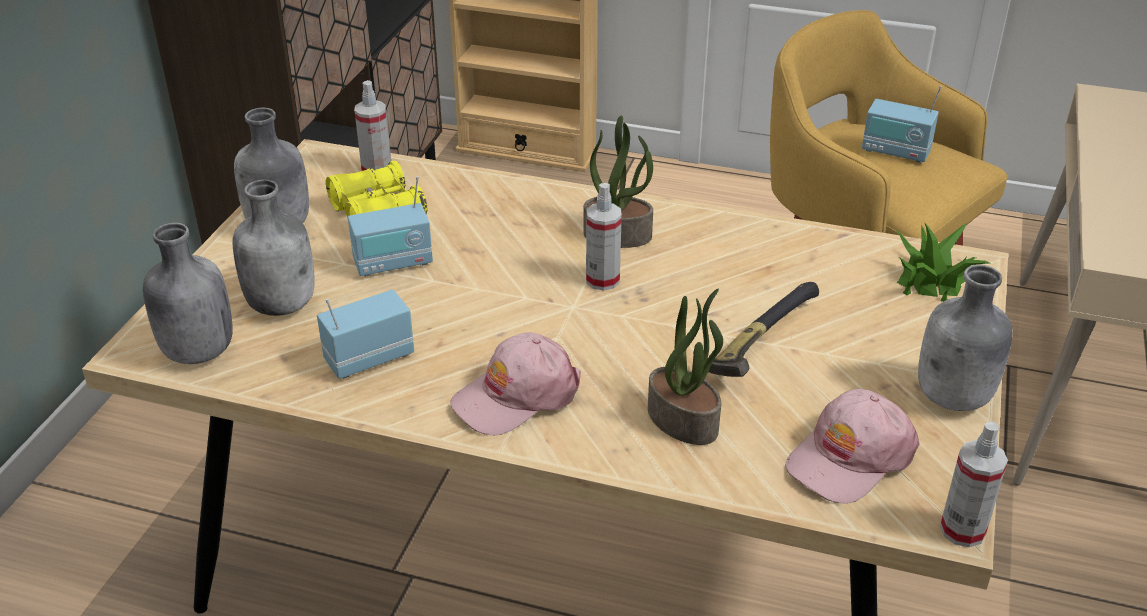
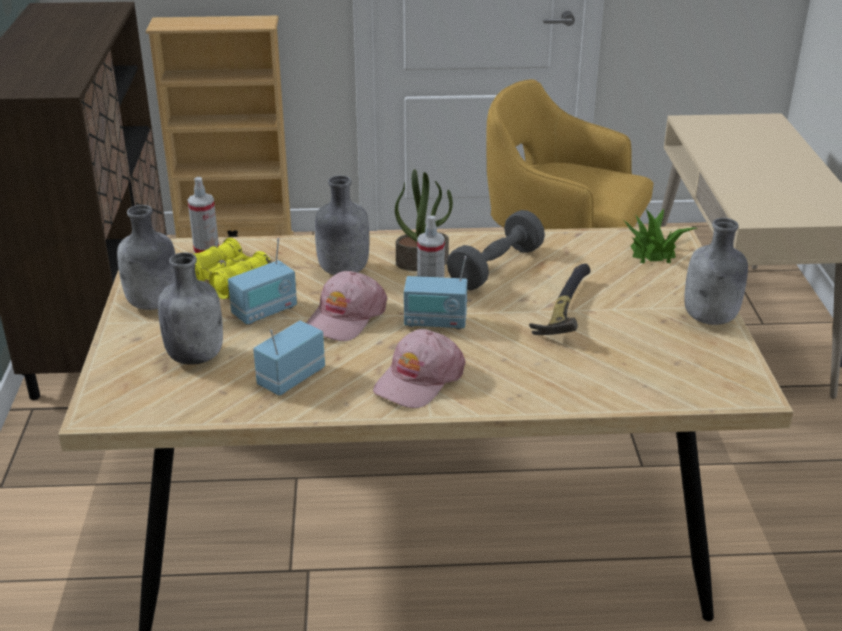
camera: 20 degrees left, 5 degrees down
grey bottle [143,223,233,364] -> grey bottle moved to [315,175,369,275]
potted plant [648,289,723,445] -> none
pink cap [785,389,919,504] -> pink cap moved to [307,271,387,341]
radio [862,86,942,163] -> radio moved to [404,256,467,329]
spray bottle [940,422,1008,547] -> none
none -> grey dumbbell [447,210,545,290]

